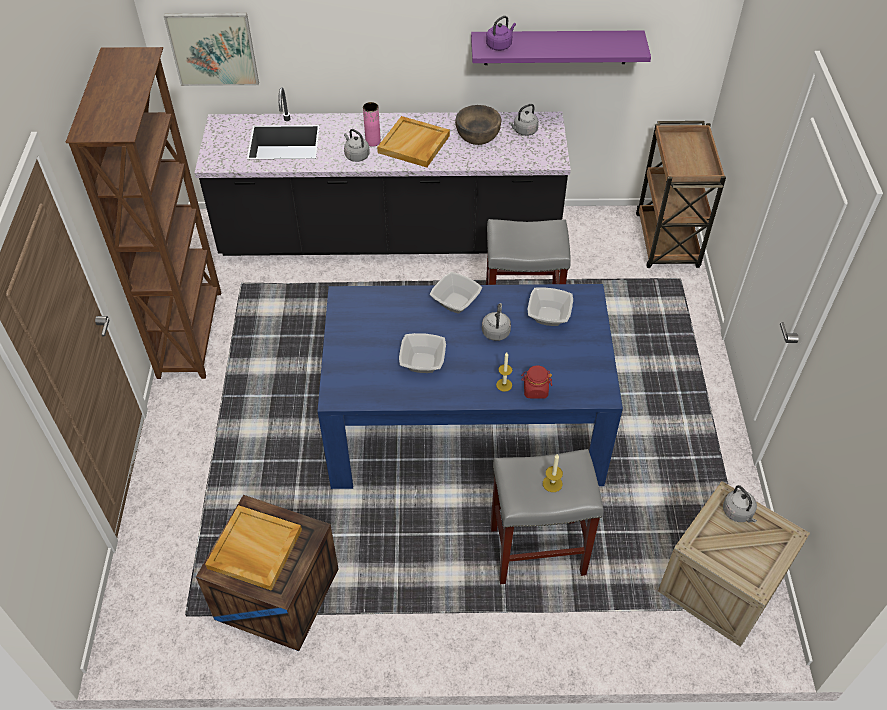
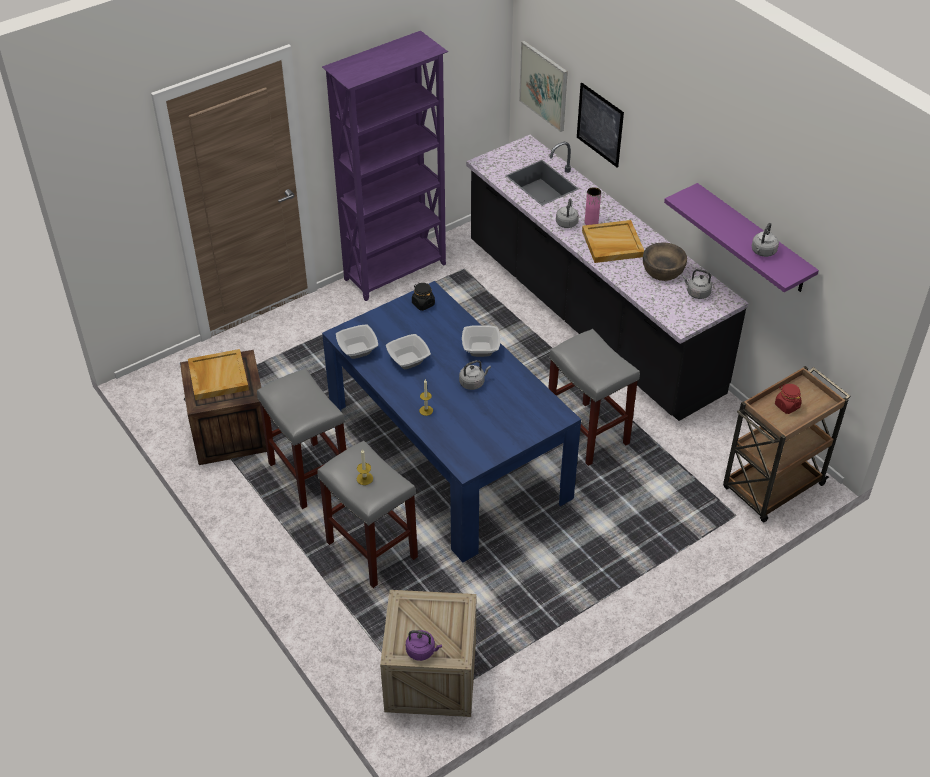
camera: 55 degrees right, 5 degrees down
brown bookcase [66,47,221,379] -> purple bookcase [322,31,448,301]
purple kettle [486,16,516,51] -> purple kettle moved to [406,630,442,661]
red jar [521,365,552,399] -> red jar moved to [775,383,802,414]
bowl [528,287,573,326] -> bowl moved to [336,324,378,359]
grey kettle [723,485,757,523] -> grey kettle moved to [752,223,779,257]
none -> grey stool [257,368,346,509]
none -> black jar [412,283,435,311]
none -> picture [577,83,624,167]

